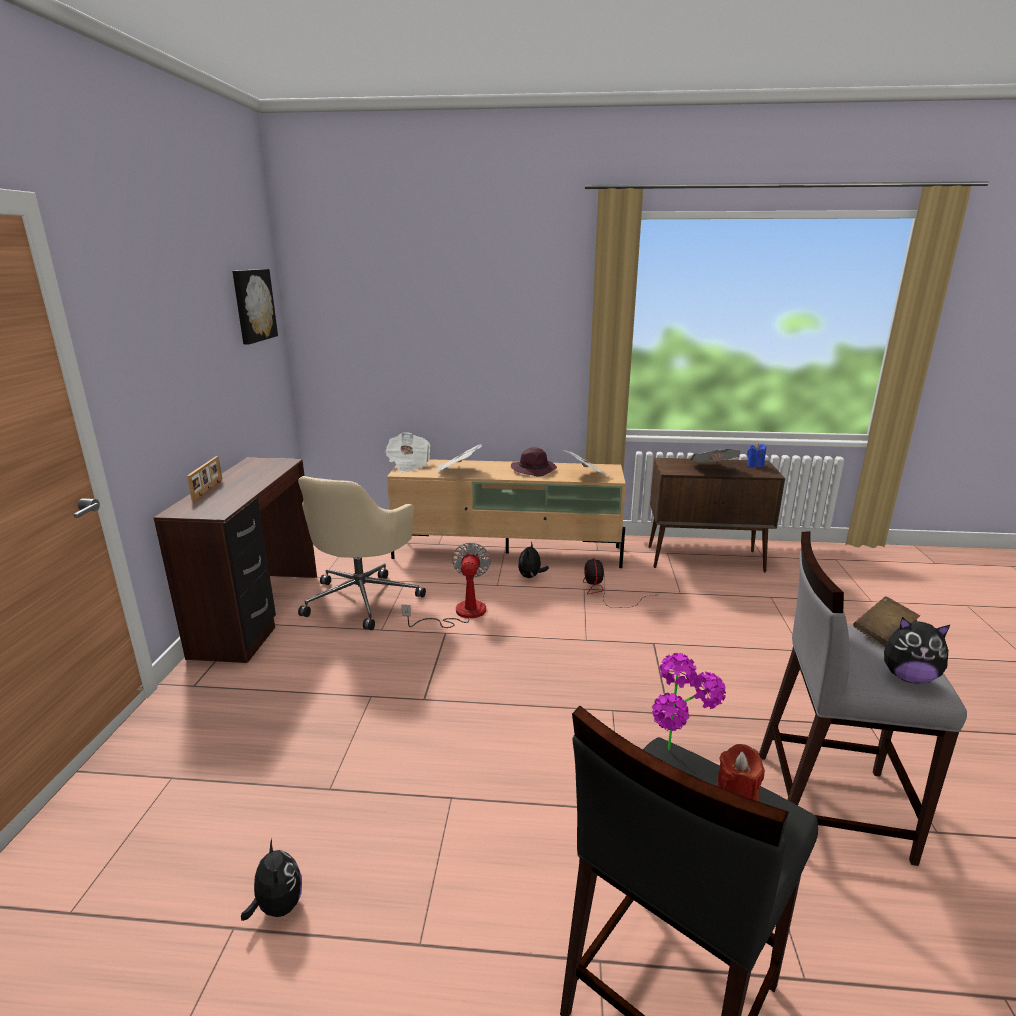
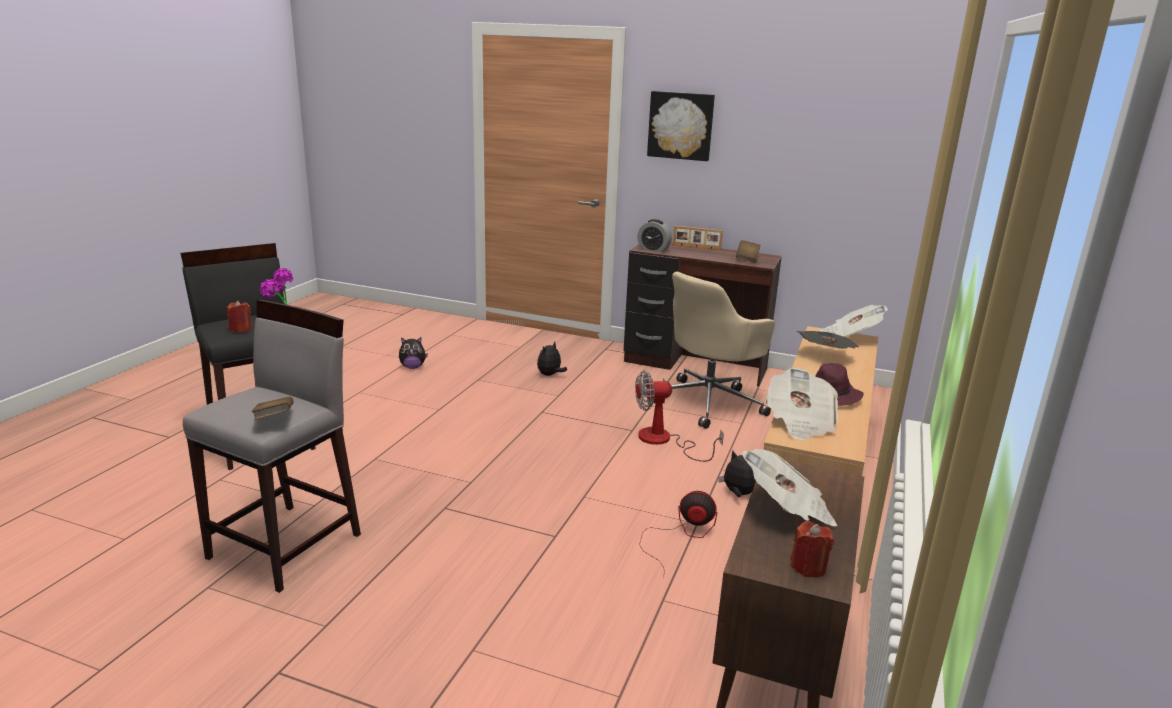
camera: 105 degrees right, 0 degrees up
picture [232,269,278,344] -> picture moved to [647,91,715,161]
beige office chair [298,476,426,630] -> beige office chair turned 75 degrees counterclockwise [652,272,775,429]
fan [402,542,491,628] -> fan turned 150 degrees clockwise [635,371,724,462]
blue candle [747,443,766,468] -> red candle [791,521,834,578]
plush toy [884,617,950,683] -> plush toy moved to [537,342,567,376]
none -> alarm clock [637,219,672,253]
none -> brown book [736,240,761,263]

